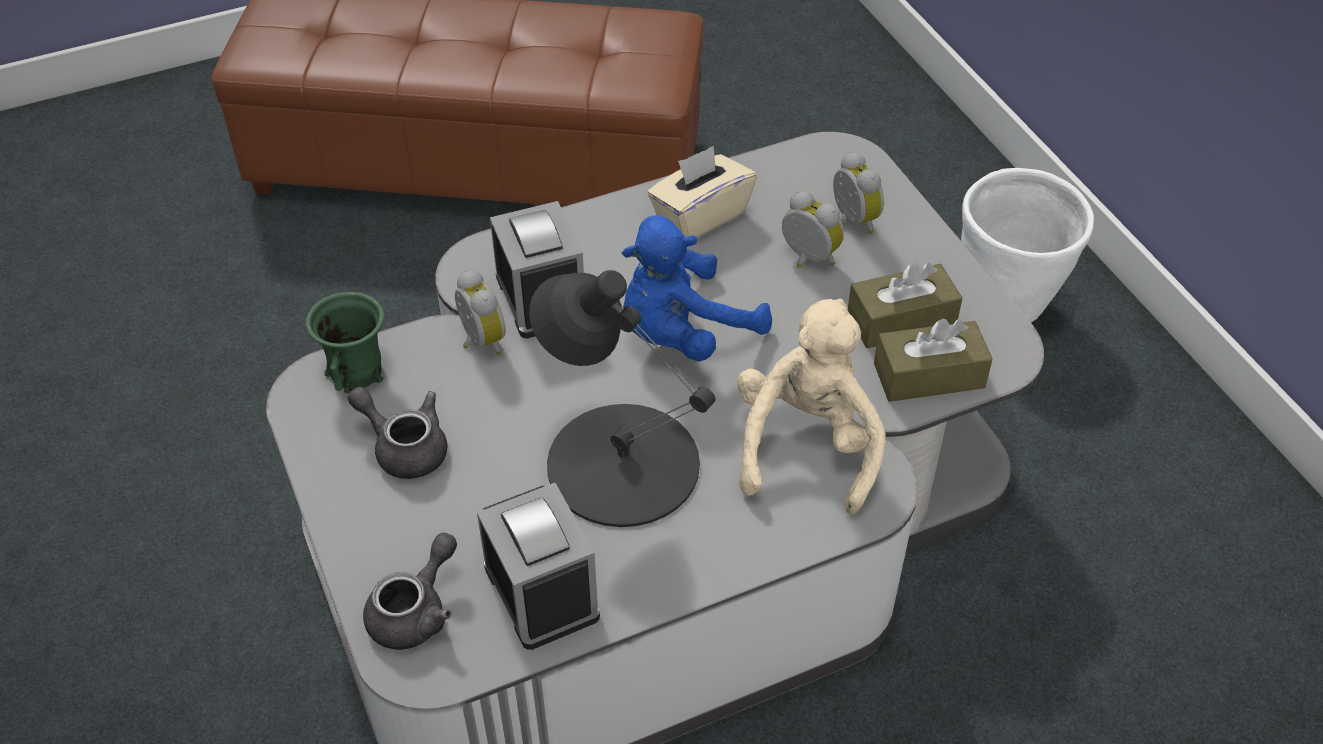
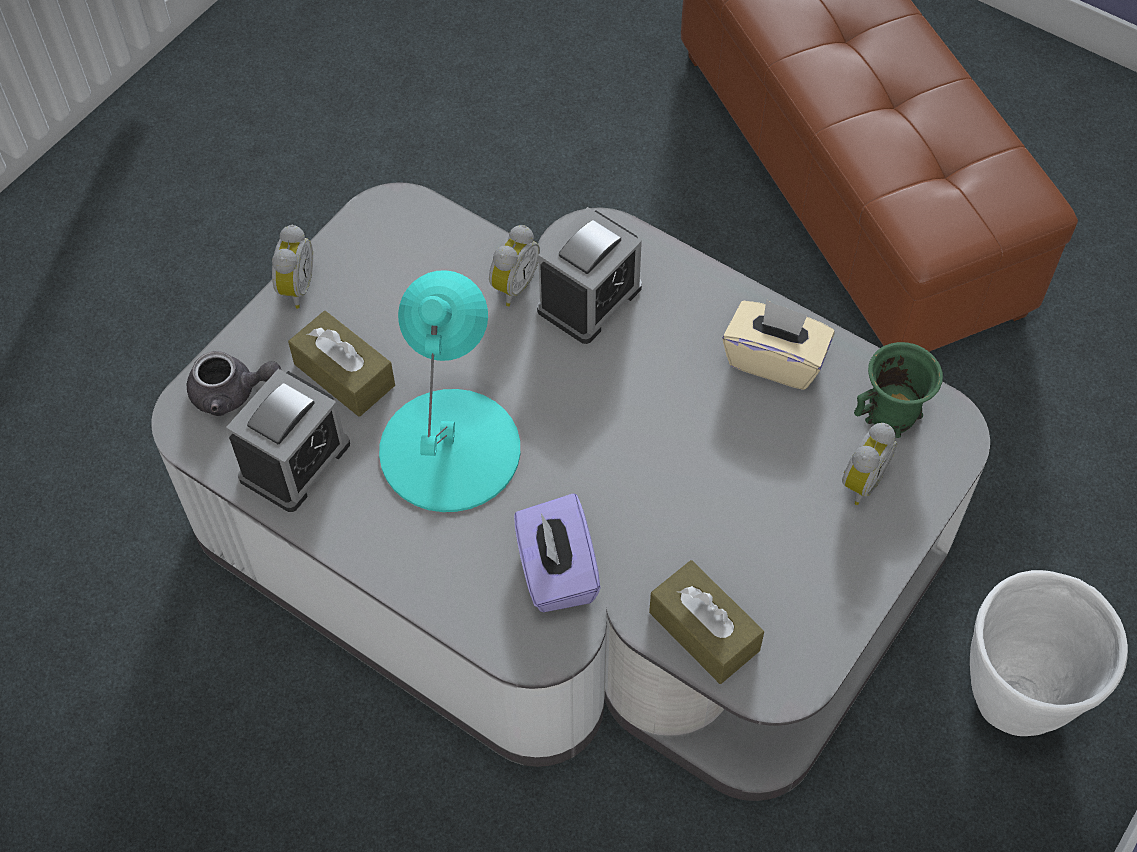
camera: 60 degrees right, 10 degrees up
green mug [306,292,384,393] -> green mug moved to [854,342,943,438]
grey teapot [347,387,448,479] -> none
black table lamp [529,270,716,527] -> turquoise table lamp [379,270,520,512]
blue plush toy [622,215,772,362] -> none
beige plush toy [737,299,886,515] -> purple tissue box [514,493,601,612]
alarm clock [782,190,844,268] -> alarm clock moved to [272,225,313,309]
brown tissue box [848,263,962,348] -> brown tissue box moved to [288,311,395,417]

